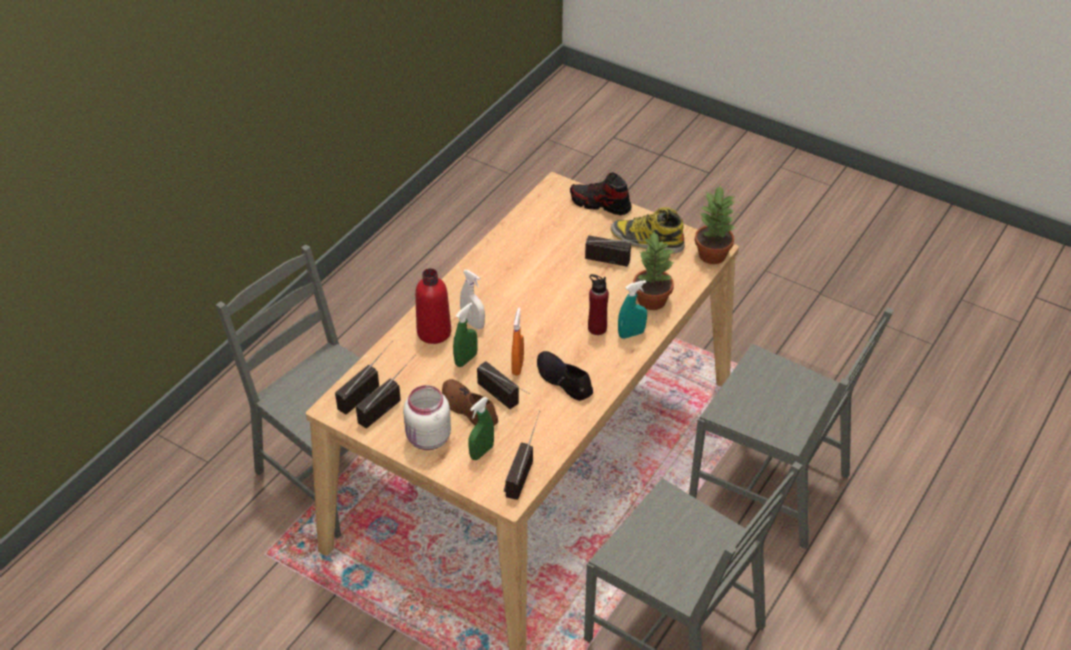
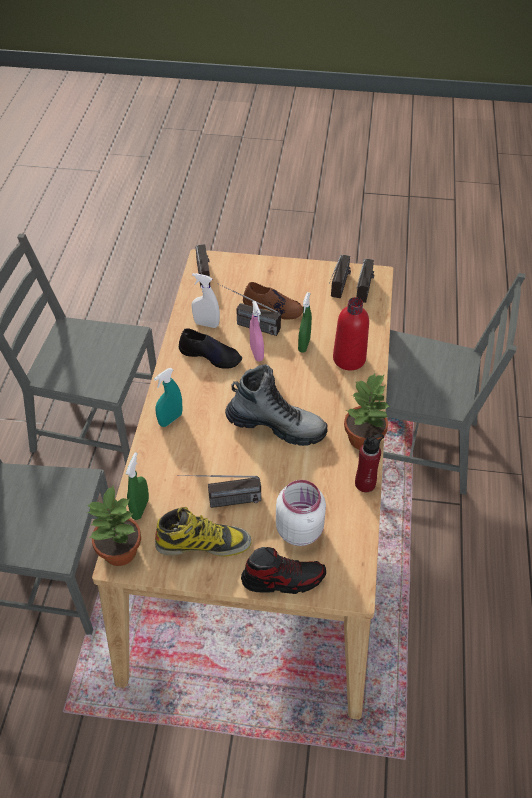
camera: 155 degrees right, 5 degrees up
white jar [403,385,451,450] -> white jar moved to [276,480,326,546]
white spray bottle [460,270,485,329] -> white spray bottle moved to [192,273,220,328]
green spray bottle [468,397,494,460] -> green spray bottle moved to [125,452,149,520]
orange spray bottle [511,308,524,375] -> pink spray bottle [250,301,264,361]
red bottle [588,274,609,335] -> red bottle moved to [355,434,384,492]
potted plant [633,231,674,310] -> potted plant moved to [344,373,390,450]
none -> boot [225,364,328,446]

